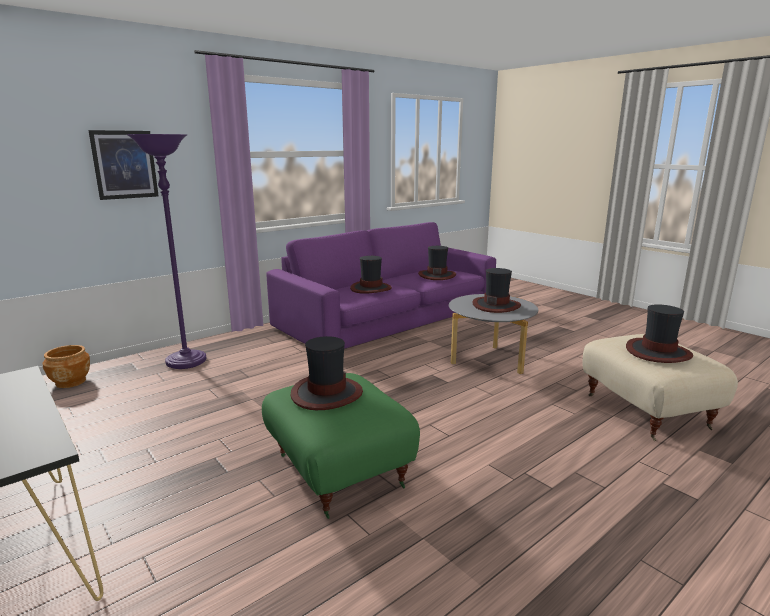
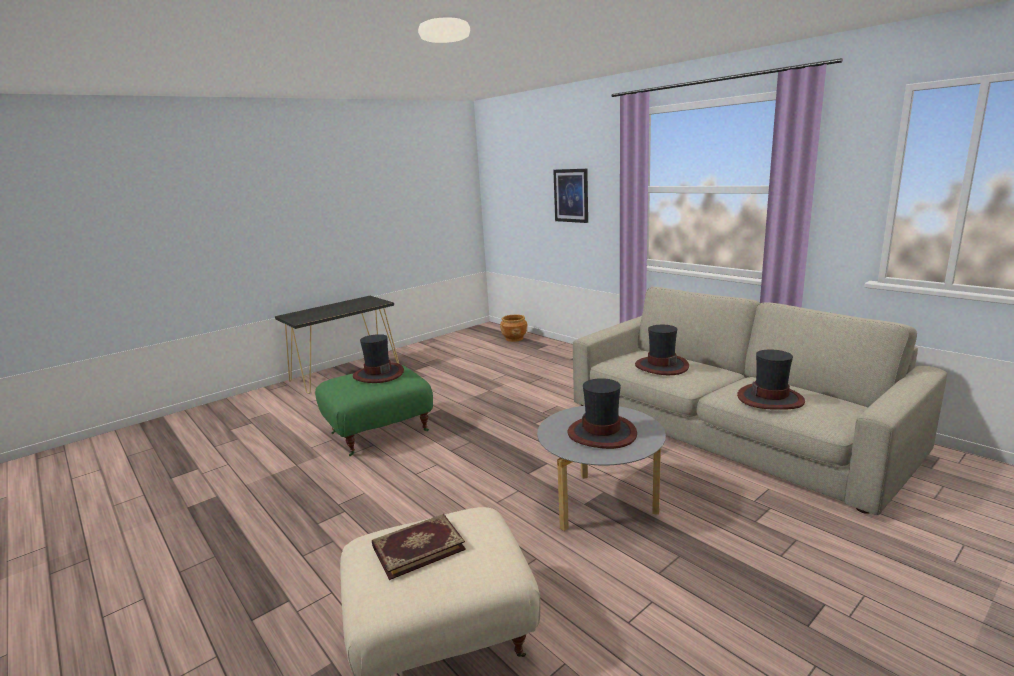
camera: 90 degrees right, 0 degrees up
purple floor lamp [126,134,206,369] -> none
purple sofa [266,222,496,349] -> beige sofa [573,287,947,515]
hat [626,304,693,363] -> book [372,514,466,580]

